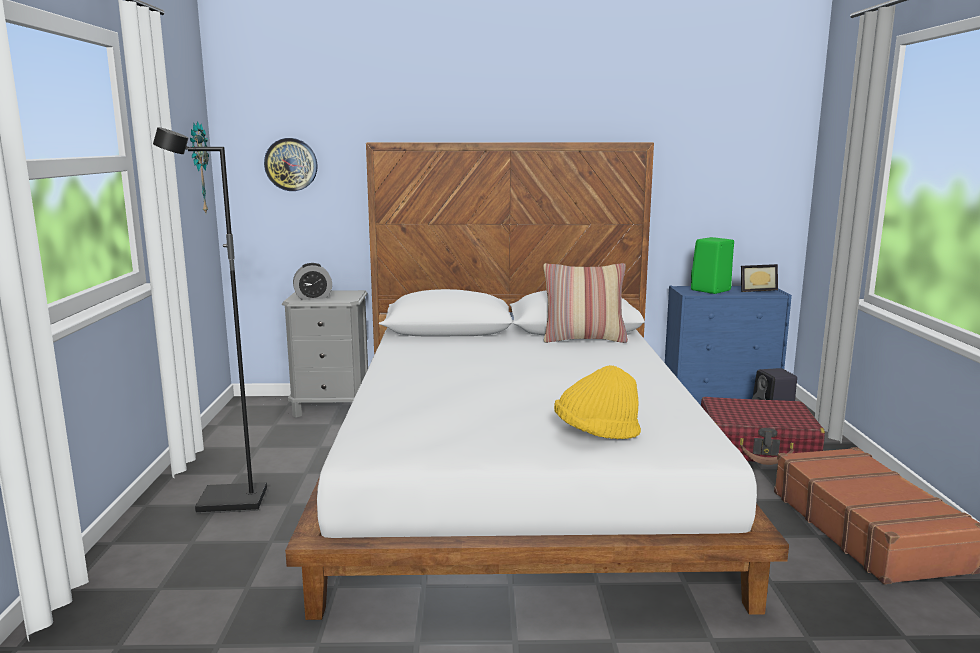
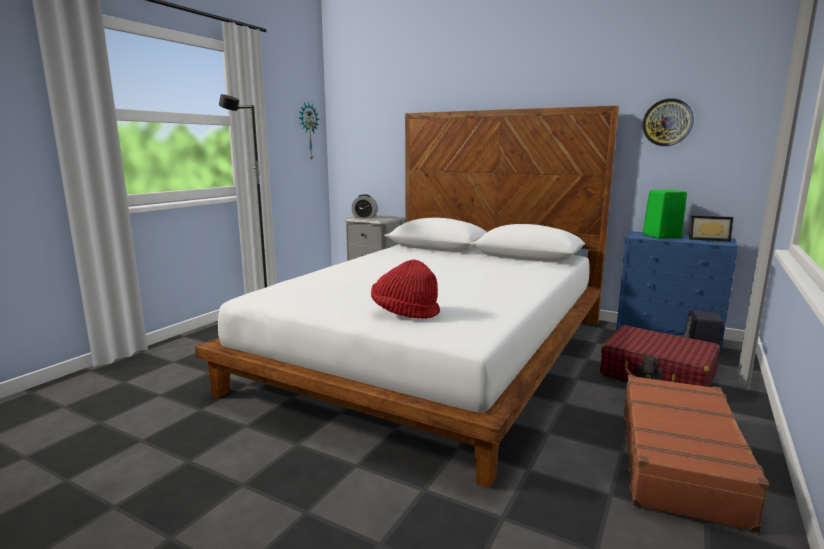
camera: 30 degrees right, 0 degrees up
wall clock [264,138,318,191] -> wall clock moved to [642,98,694,146]
pillow [543,263,628,343] -> none
yellow hat [554,365,641,439] -> red hat [371,260,440,319]

